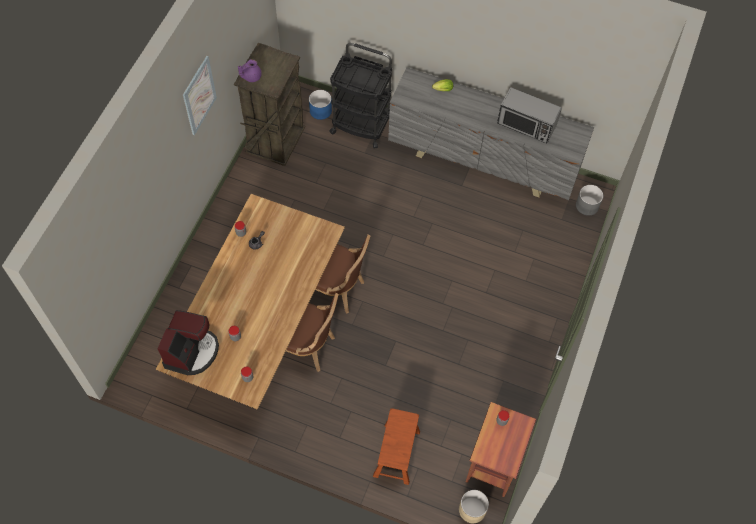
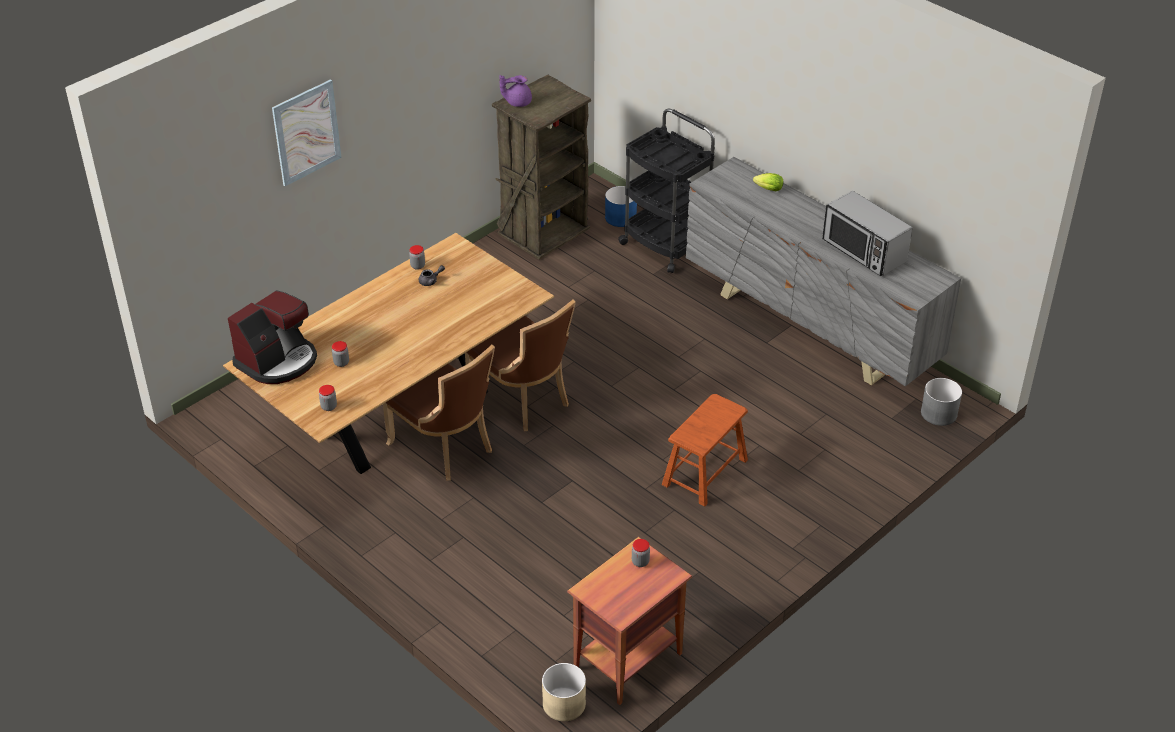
camera: 25 degrees right, 20 degrees down
picture [183,56,217,135] -> picture moved to [272,79,342,186]
brown stool [373,408,420,485] -> brown stool moved to [662,394,748,506]

